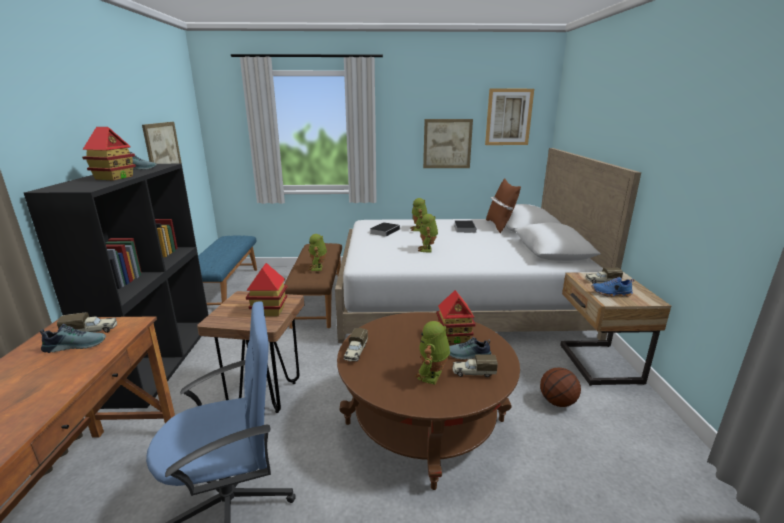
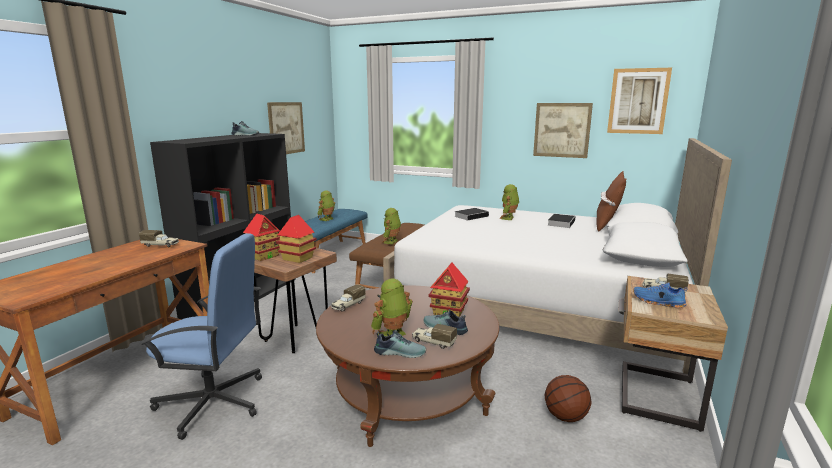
camera: 25 degrees right, 5 degrees down
shoe [40,324,106,353] -> shoe moved to [374,330,426,358]
toy house [82,127,136,180] -> toy house moved to [243,214,280,261]
toy robot [418,214,438,252] -> toy robot moved to [317,190,335,221]

